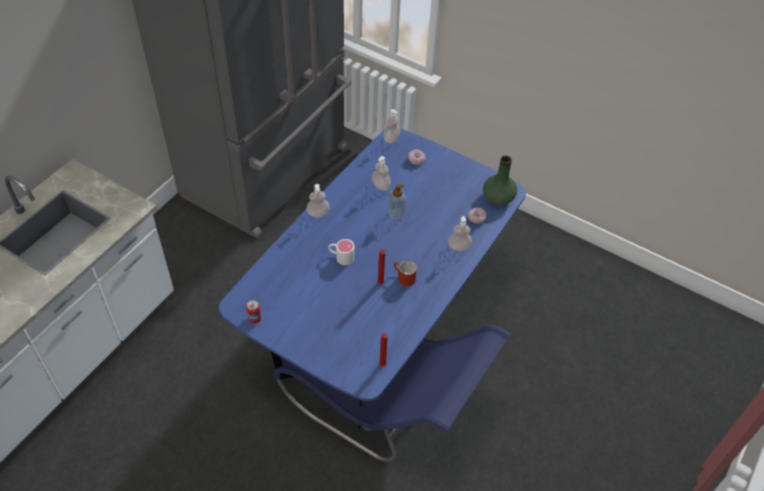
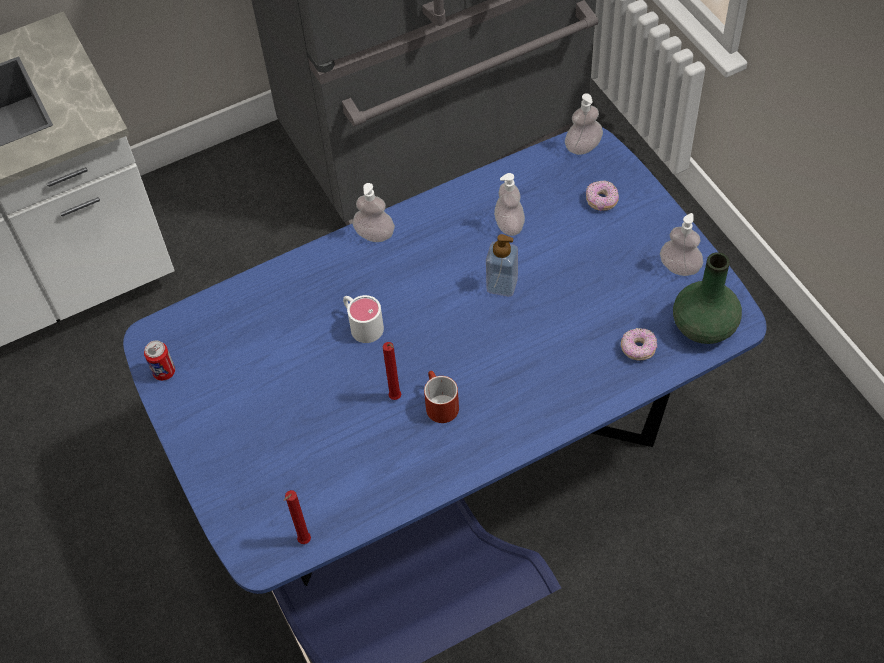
camera: 35 degrees right, 5 degrees up
soap dispenser [448,216,472,251] -> soap dispenser moved to [660,213,703,276]

